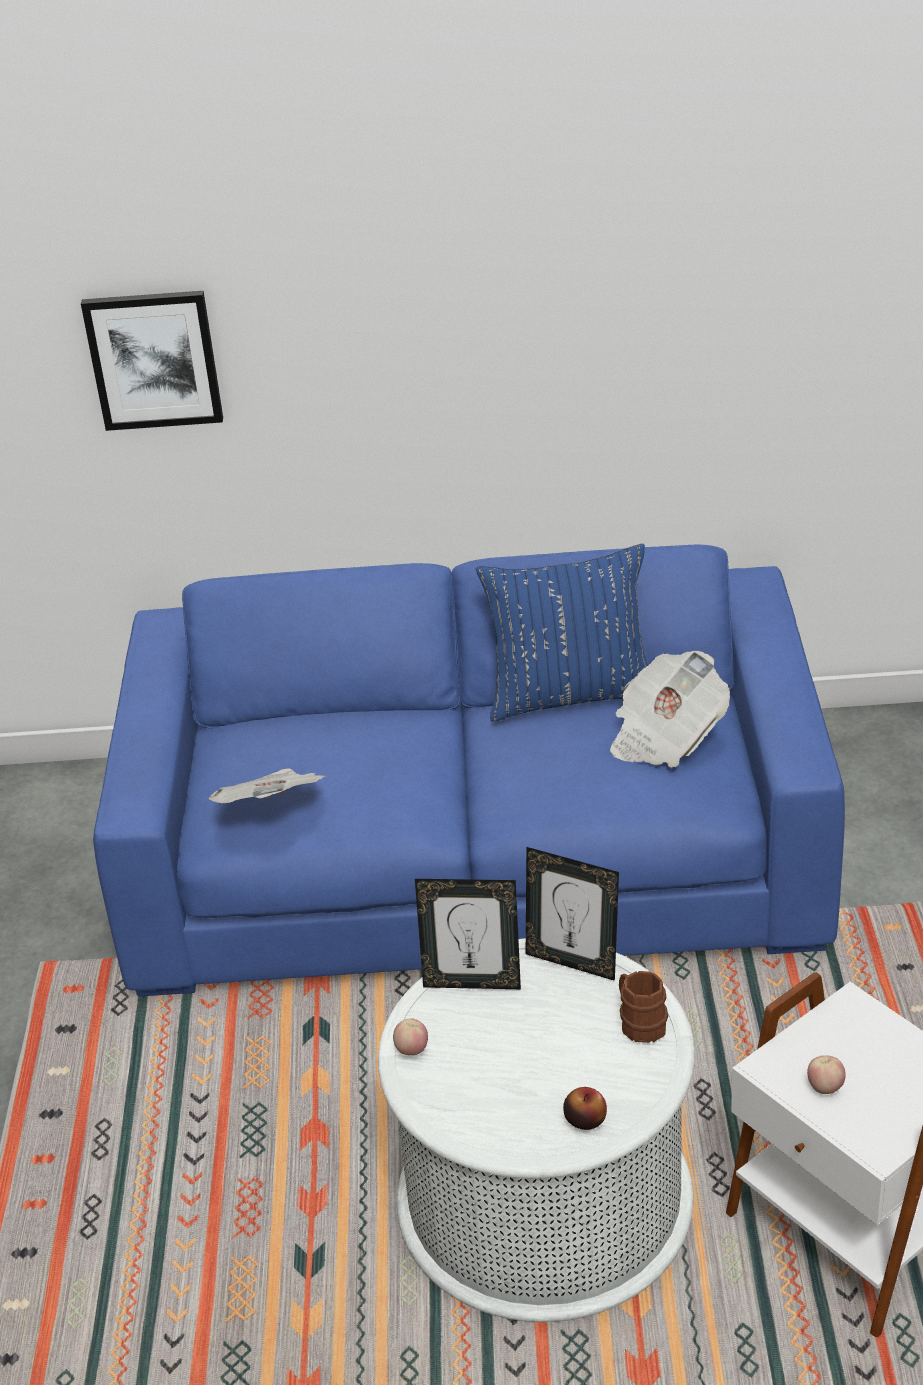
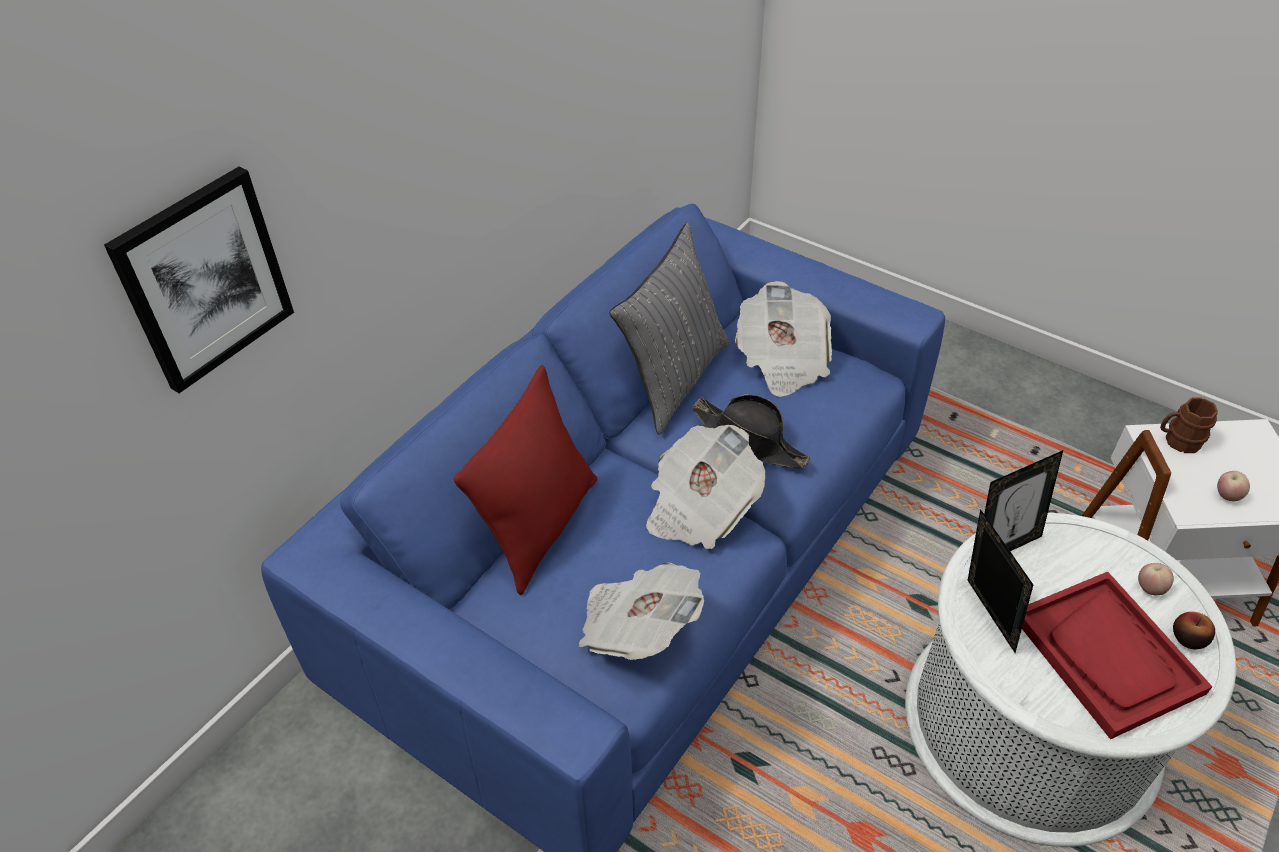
camera: 55 degrees left, 10 degrees up
apple [393,1018,428,1055] -> apple moved to [1138,563,1174,595]
picture frame [415,879,521,989] -> picture frame turned 60 degrees counterclockwise [968,509,1033,653]
blue pillow [476,544,648,722] -> grey pillow [609,222,730,435]
brown mug [619,971,668,1043] -> brown mug moved to [1160,397,1218,453]
none -> red pillow [453,365,597,595]
none -> newspaper [646,425,765,549]
none -> black hat [692,394,810,468]
none -> red tray [1022,571,1212,739]

